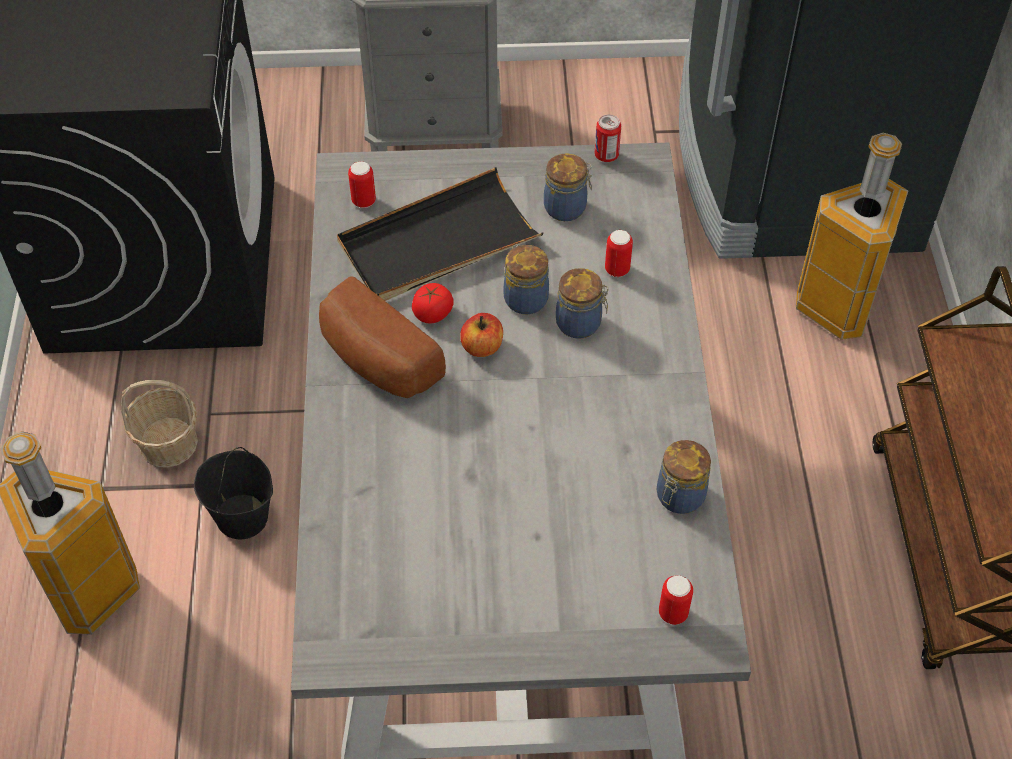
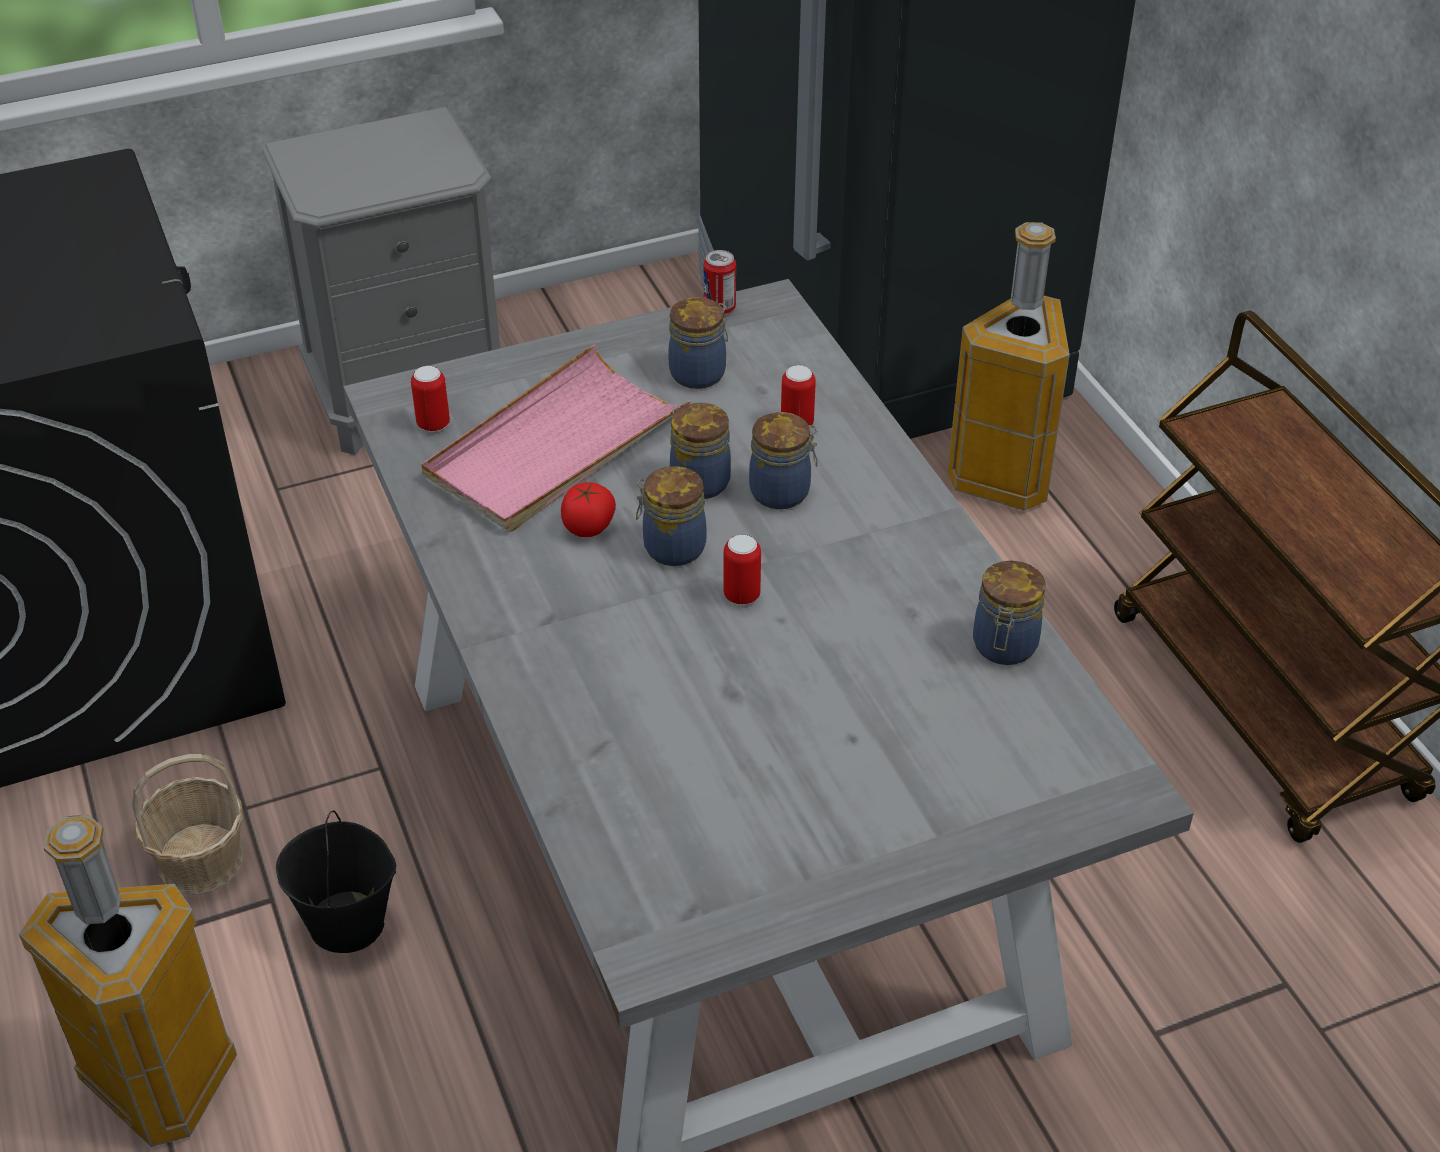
camera: 20 degrees left, 10 degrees down
bread [319,276,446,398] -> none
black tray [337,167,544,301] -> pink tray [421,345,691,532]
apple [460,313,503,357] -> jar [636,466,706,566]
can [659,575,693,625] -> can moved to [723,534,761,605]

